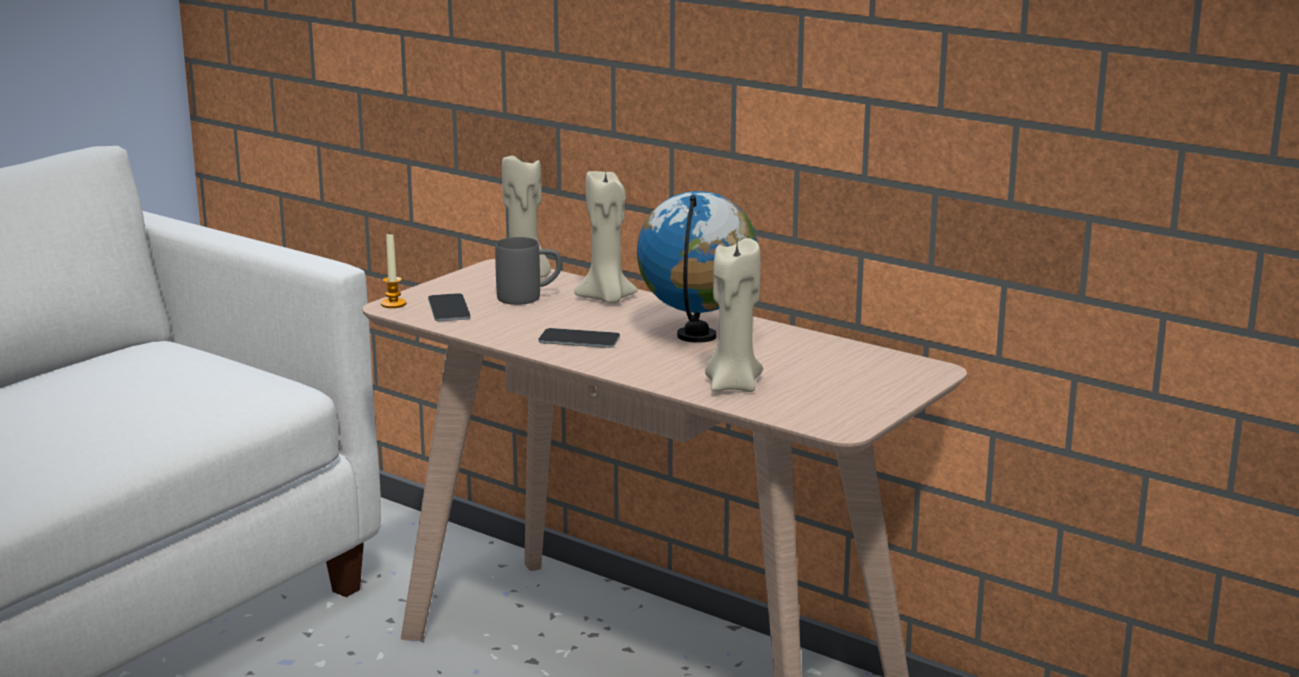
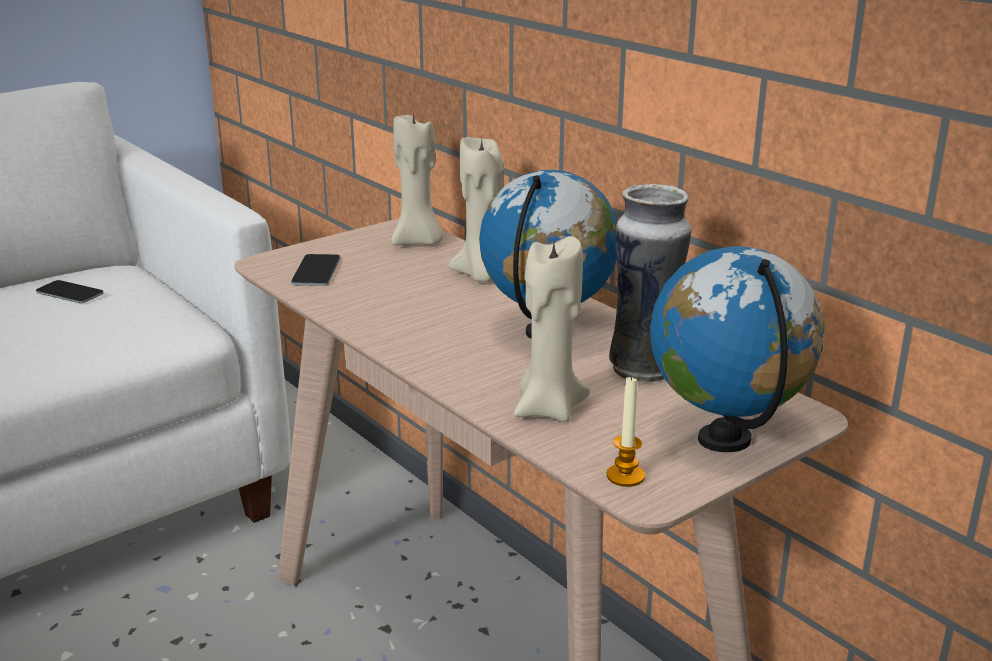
camera: 15 degrees right, 5 degrees up
candle [381,234,406,308] -> candle moved to [607,375,645,487]
grey mug [495,237,562,305] -> none
phone [539,328,620,348] -> phone moved to [36,280,103,303]
none -> vase [609,184,691,383]
none -> globe [650,246,824,452]

